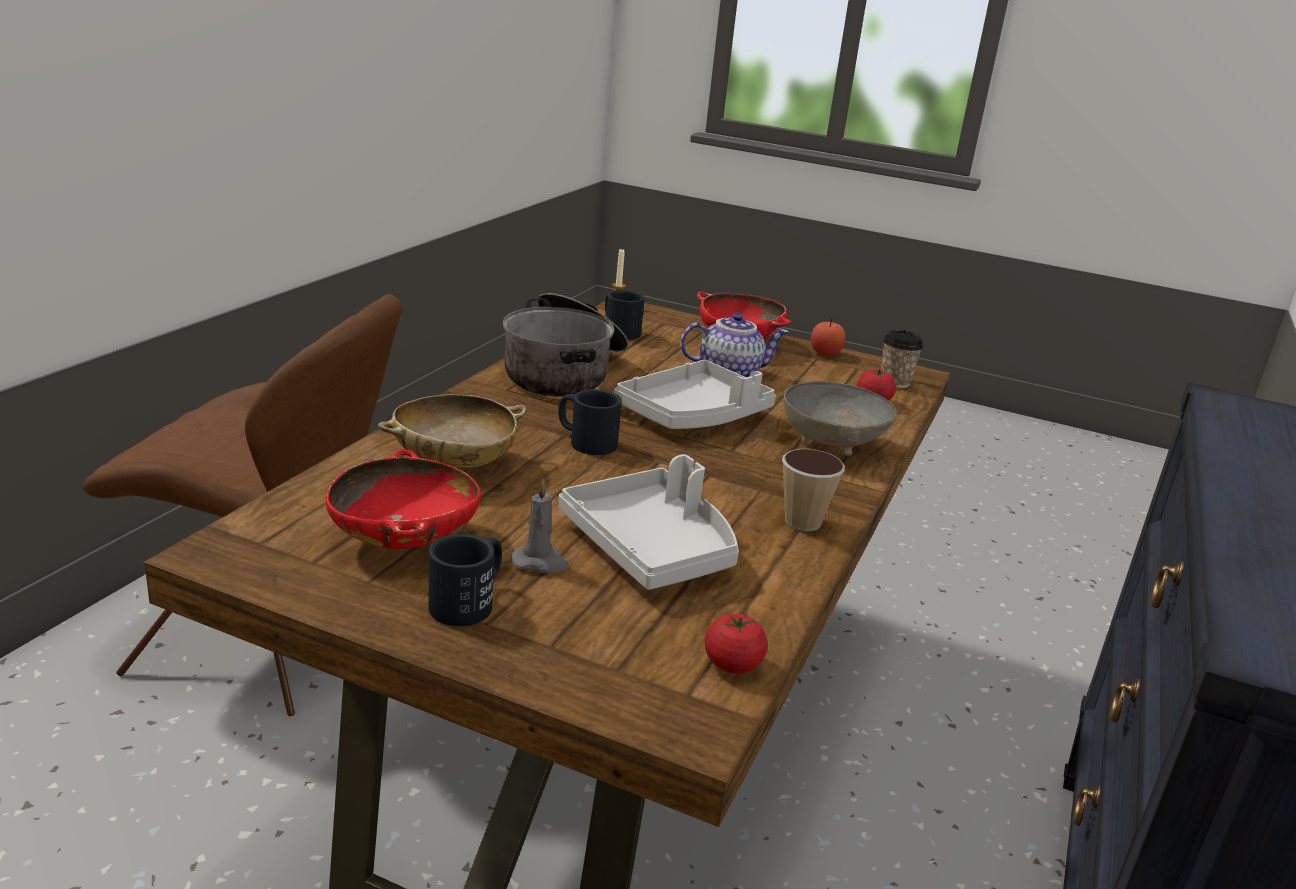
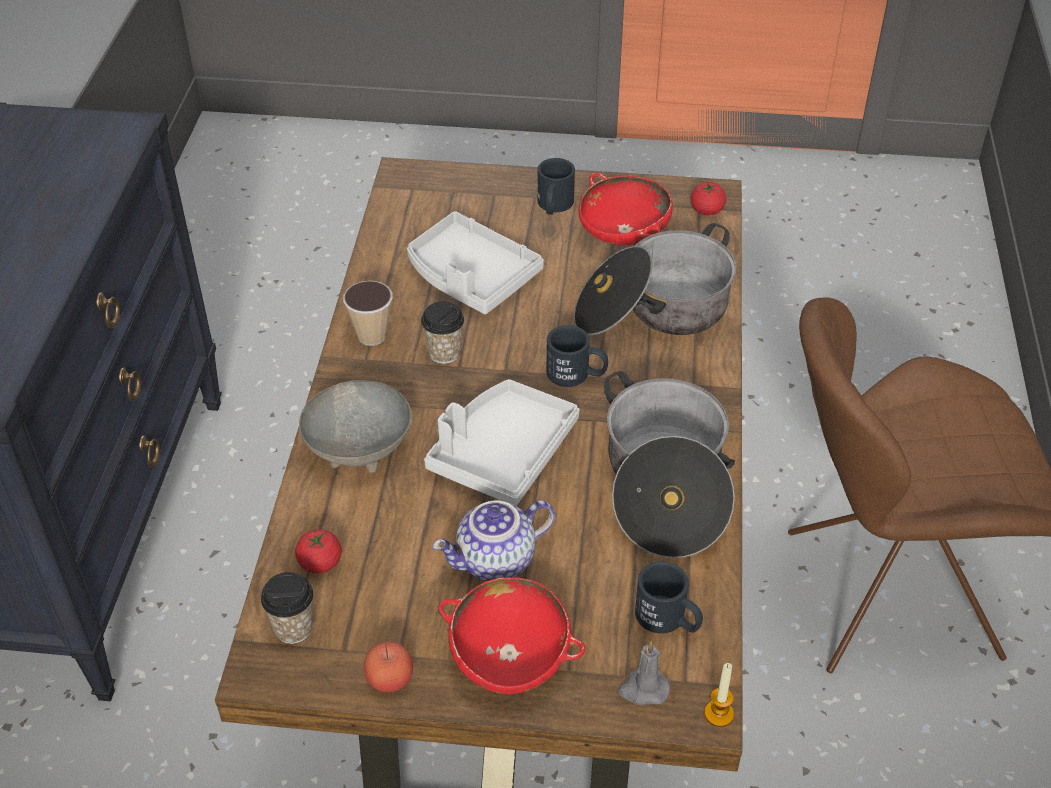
camera: 165 degrees right, 20 degrees up
beige bowl [378,394,527,470] -> cooking pot [574,223,736,335]
grey candle [511,479,569,573] -> grey candle moved to [618,641,670,705]
tomato [705,613,768,673] -> tomato moved to [690,182,726,215]
none -> cup [421,301,464,364]

